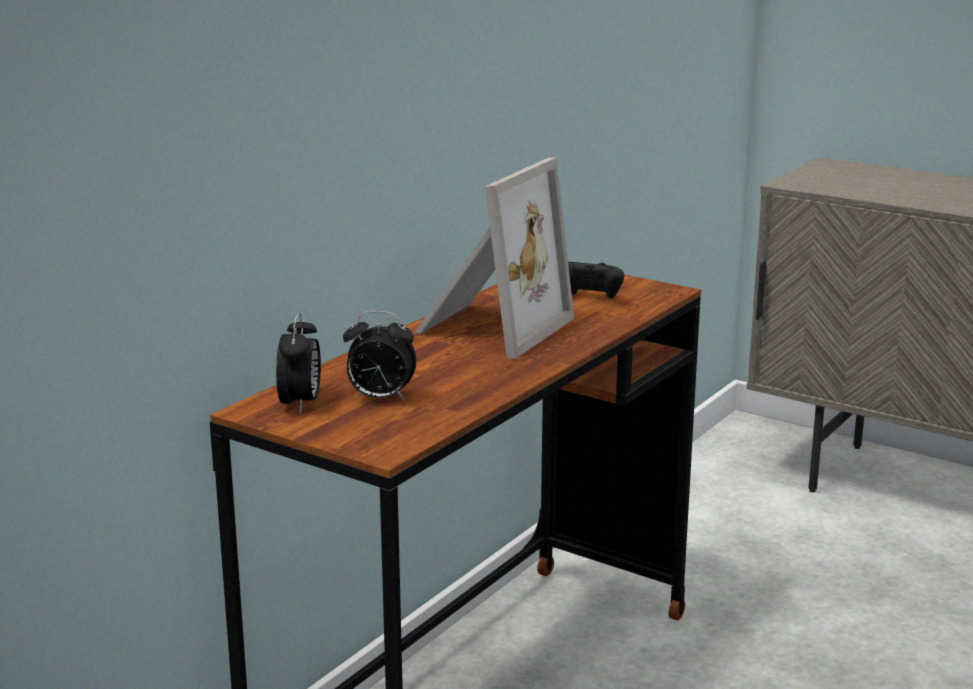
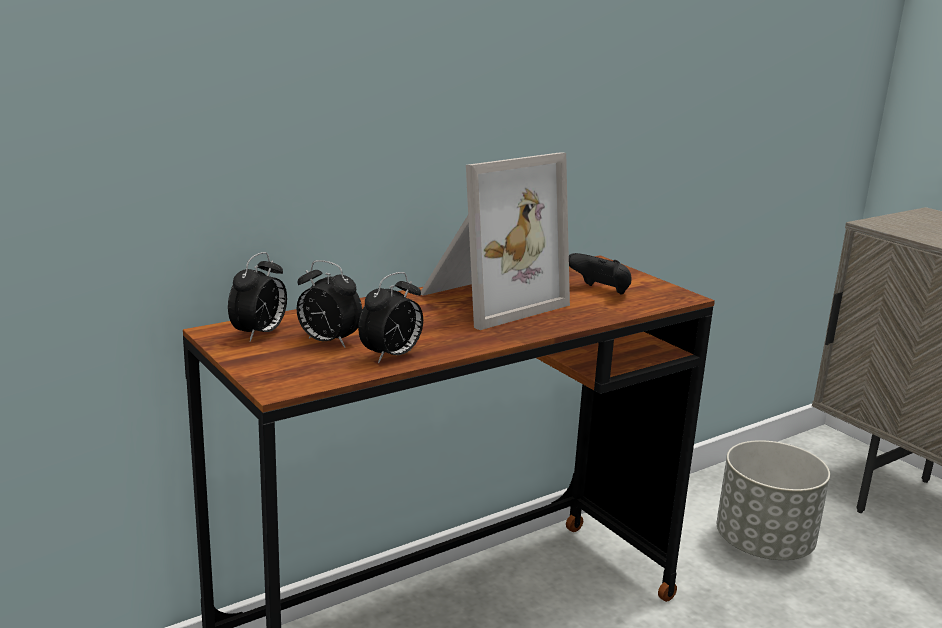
camera: 20 degrees right, 0 degrees up
none -> alarm clock [358,272,423,364]
none -> grey planter [716,440,830,560]

